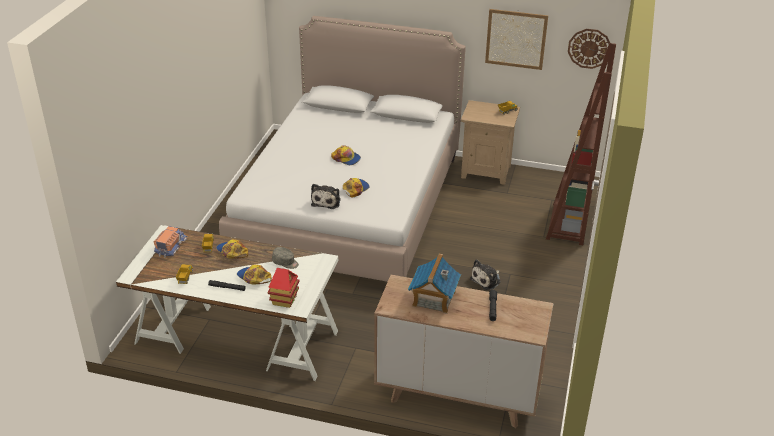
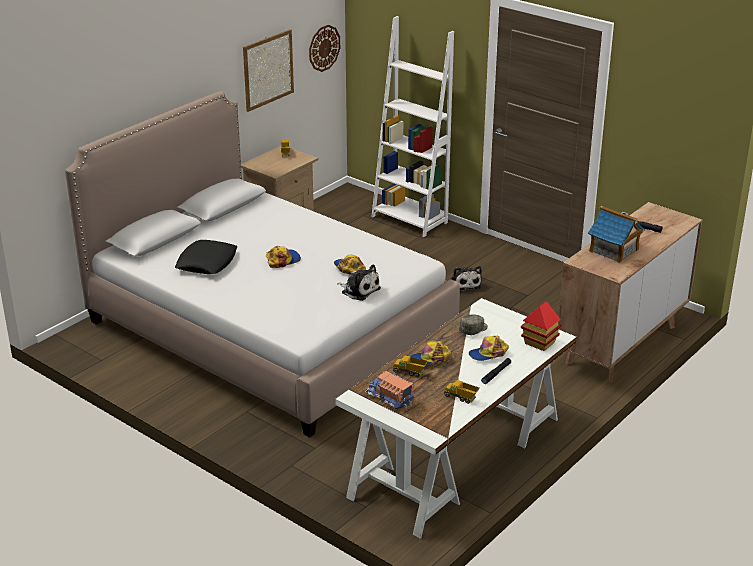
camera: 65 degrees left, 5 degrees down
brown bookcase [546,43,616,245] -> white bookcase [371,16,454,237]
none -> black pillow [175,240,237,274]

